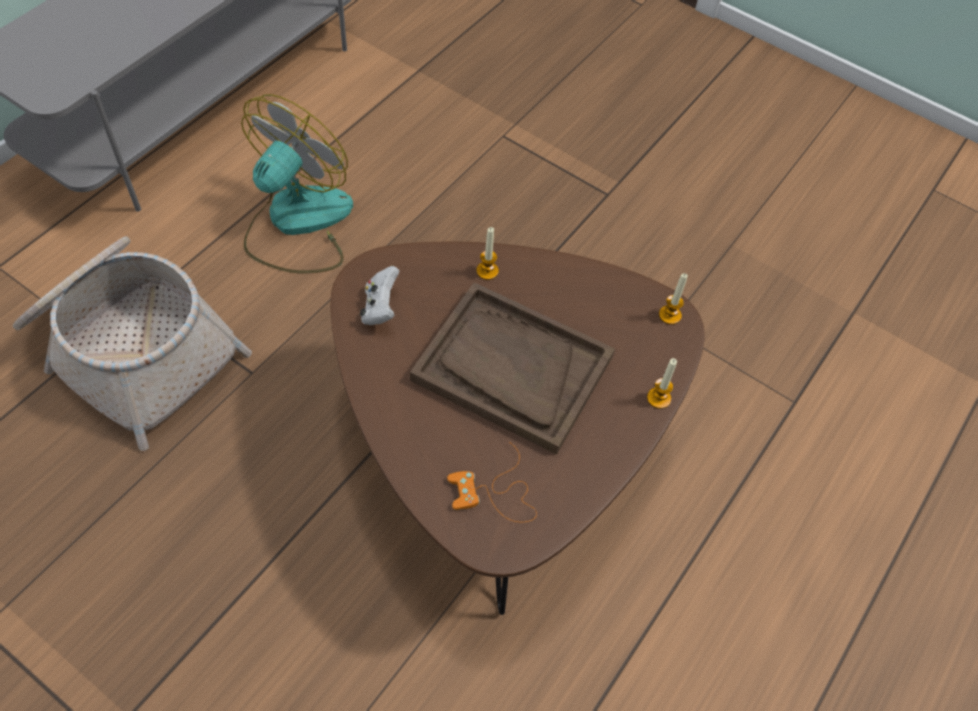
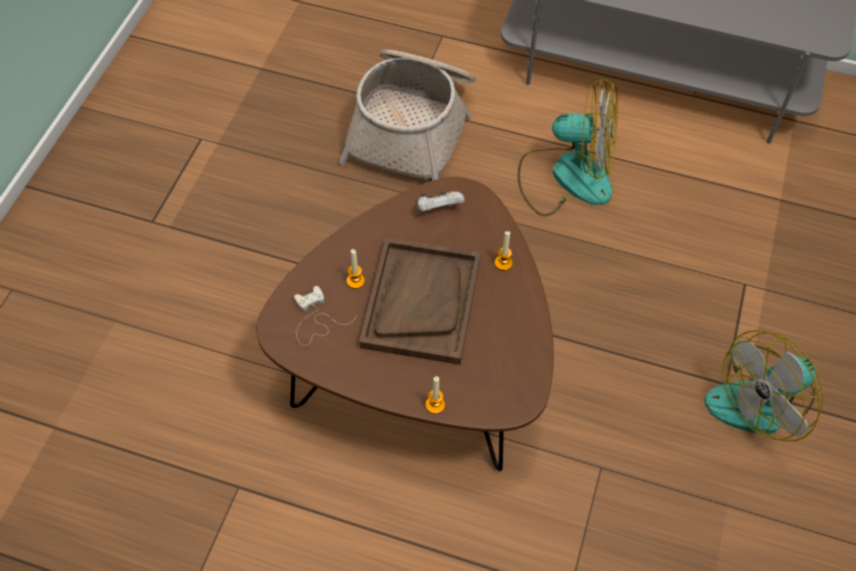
camera: 75 degrees right, 0 degrees up
orange game controller [447,442,537,522] -> white game controller [294,286,357,346]
candle [659,273,688,325] -> candle moved to [347,249,365,289]
none -> fan [704,330,824,441]

